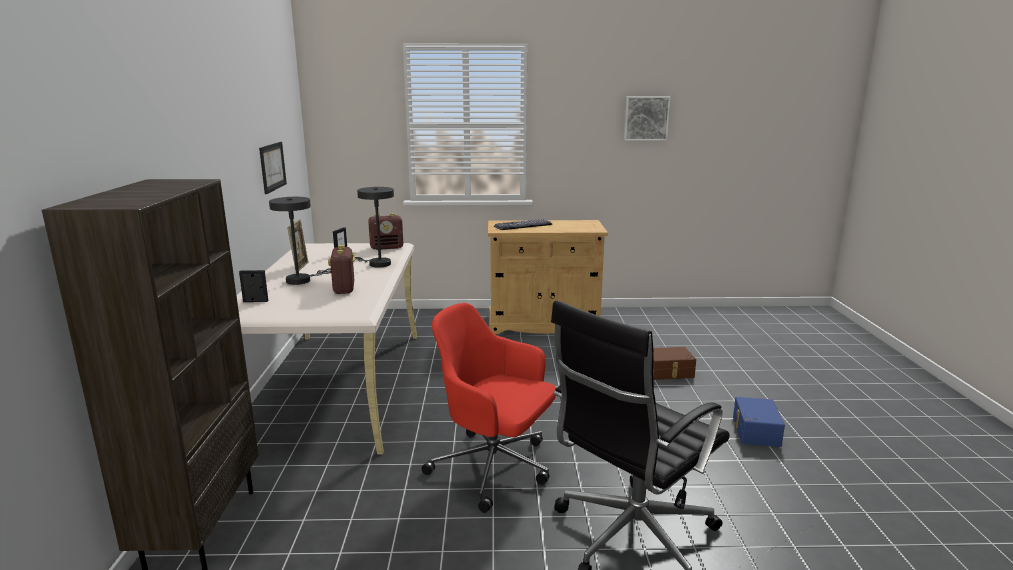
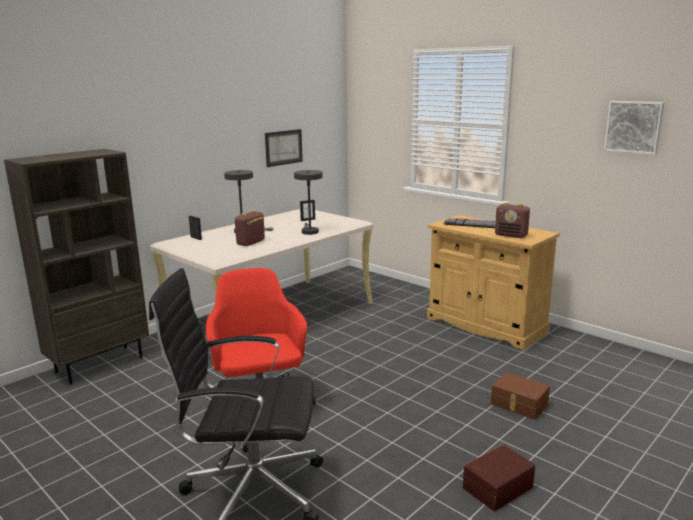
camera: 45 degrees right, 0 degrees up
picture frame [287,220,308,271] -> none
radio [368,213,403,250] -> radio moved to [495,202,530,238]
blue storage box [733,397,785,447] -> brown storage box [463,445,535,511]

